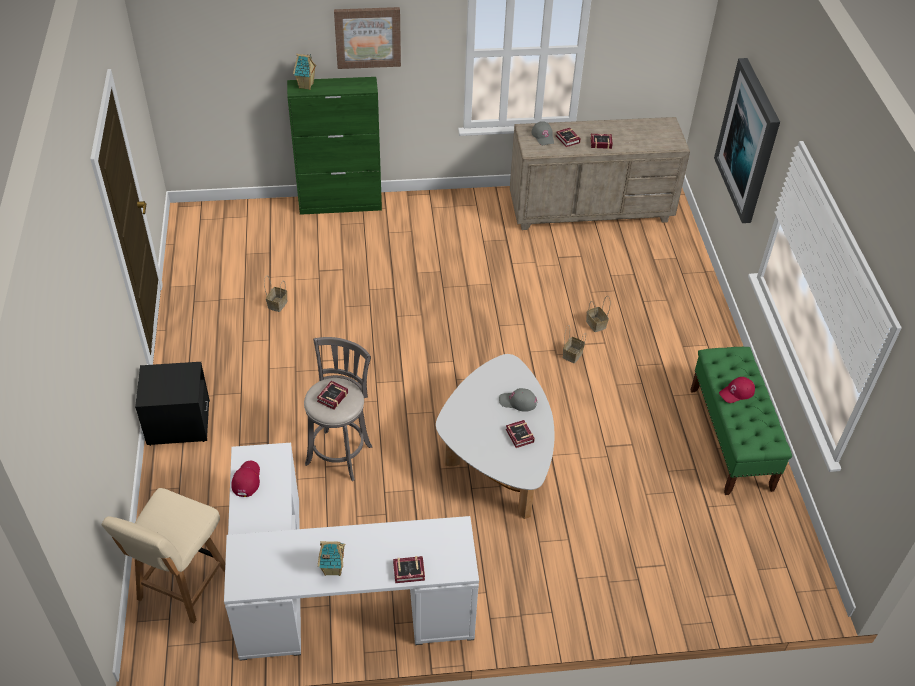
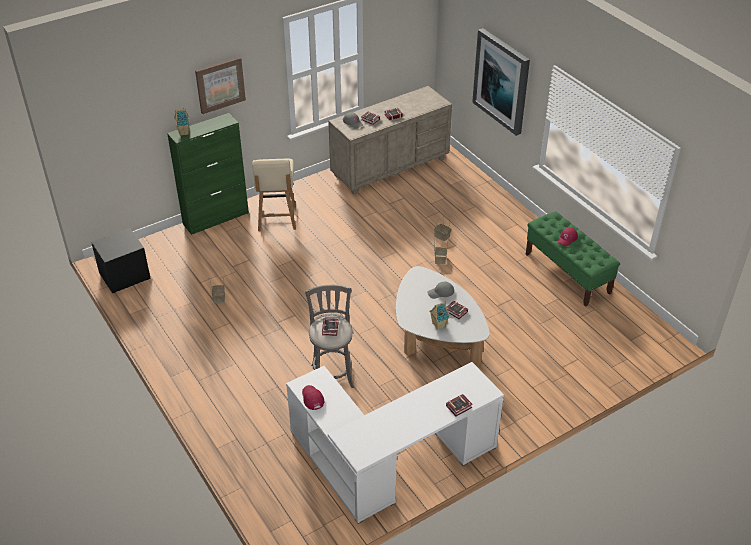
camera: 25 degrees left, 5 degrees down
beige chair [102,488,225,624] -> beige chair moved to [252,158,296,231]
black nightstand [135,362,210,446] -> black nightstand moved to [91,228,151,293]
toy house [318,541,345,576] -> toy house moved to [429,302,450,330]

